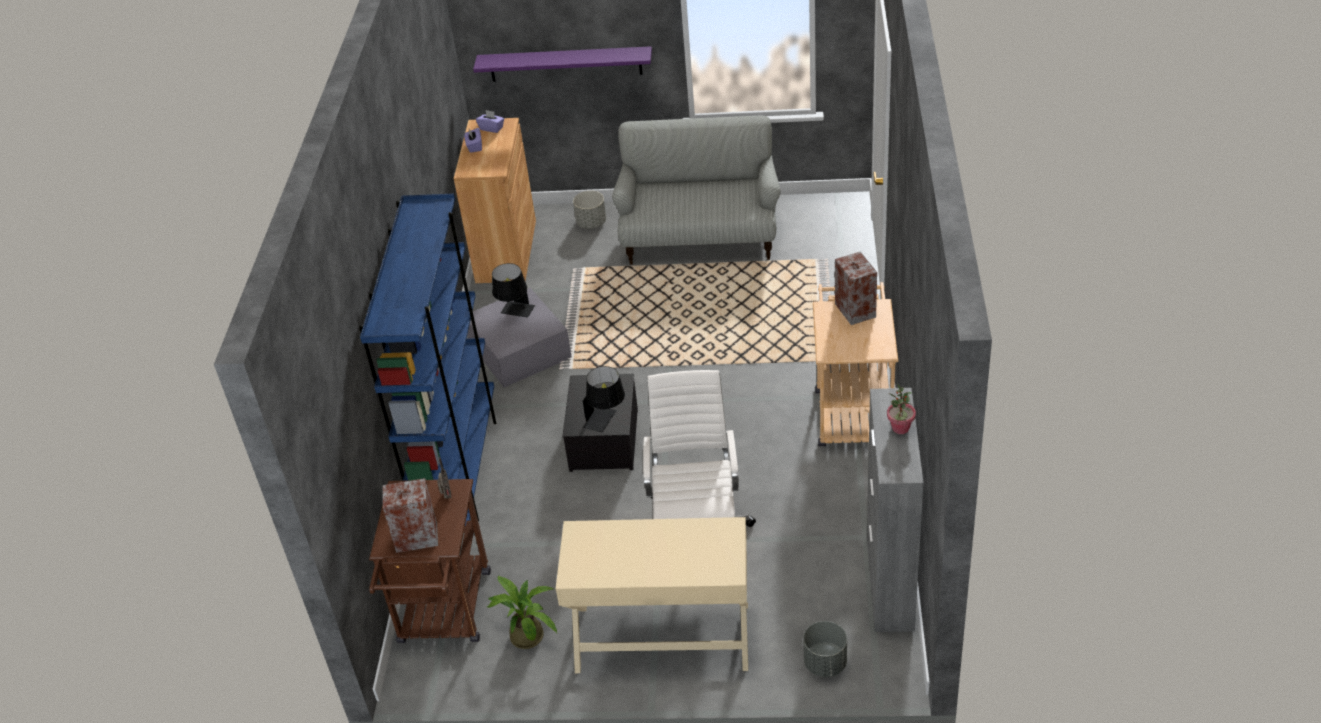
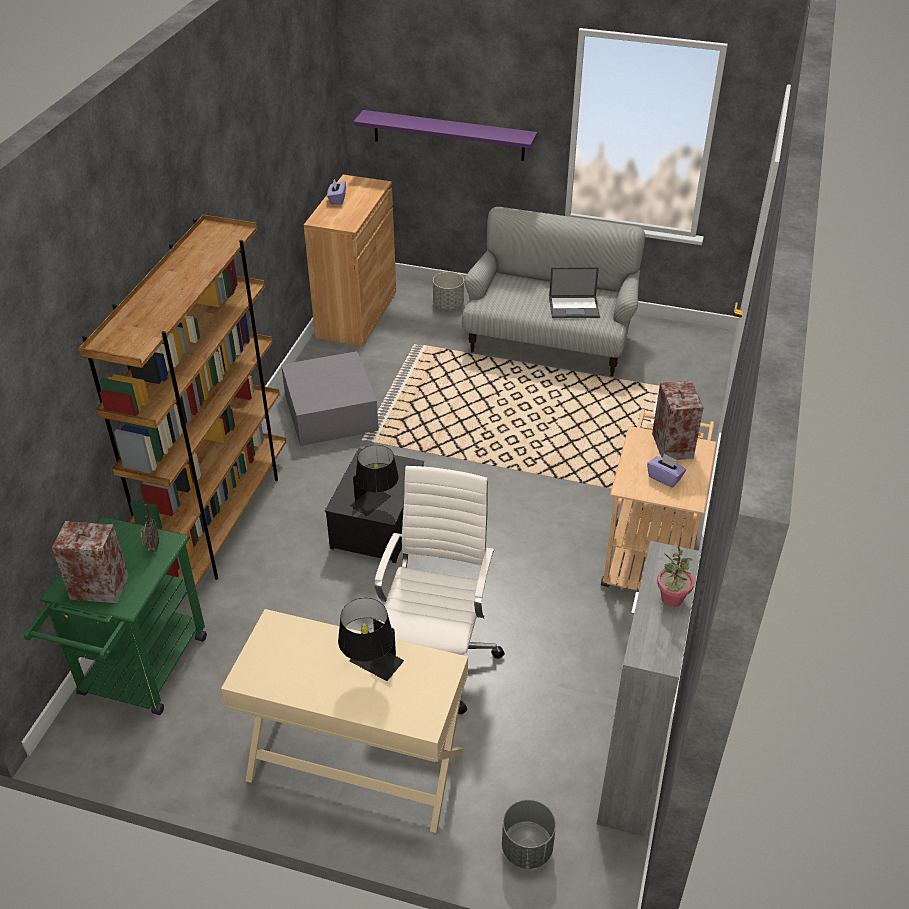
camera: 10 degrees right, 0 degrees up
blue bookcase [359,194,496,526] -> brown bookcase [78,214,286,587]
brown cart [369,479,491,643] -> green cart [24,517,207,715]
purple tissue box [476,110,504,133] -> purple tissue box moved to [647,454,686,488]
potted plant [487,575,557,649] -> none
black table lamp [492,263,535,318] -> black table lamp moved to [338,598,404,681]
none -> laptop [549,267,600,318]

